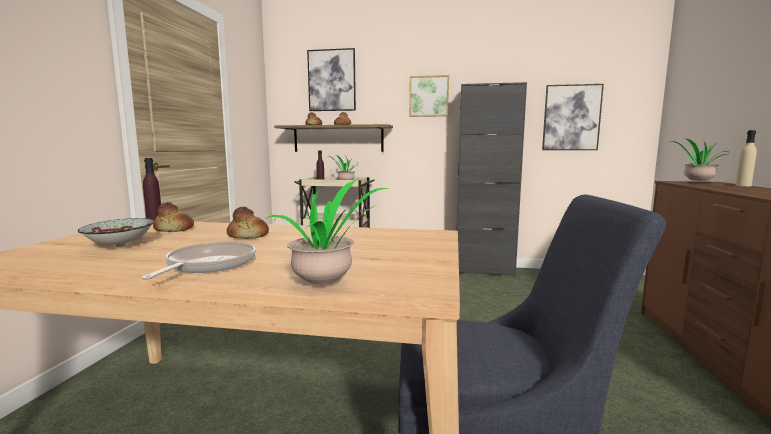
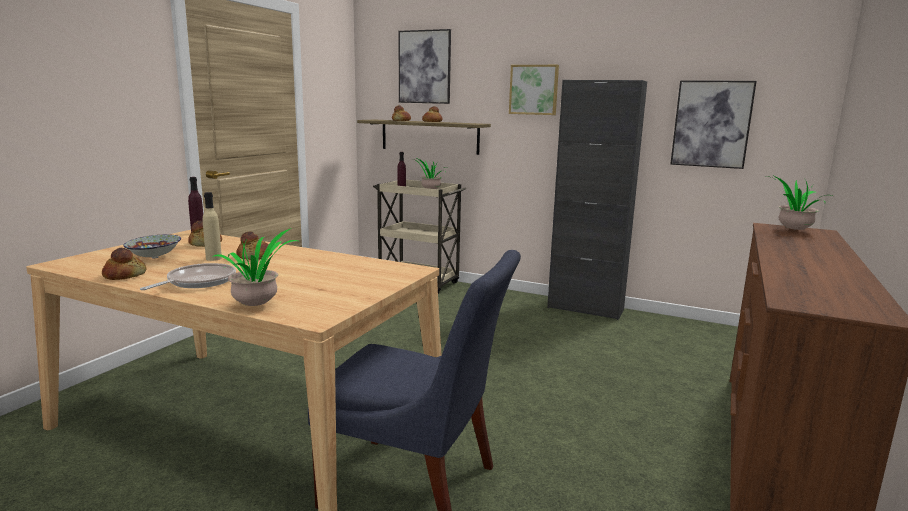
camera: 15 degrees right, 5 degrees up
beige bottle [735,130,757,186] -> beige bottle moved to [203,192,222,261]
none -> bread [102,248,147,280]

